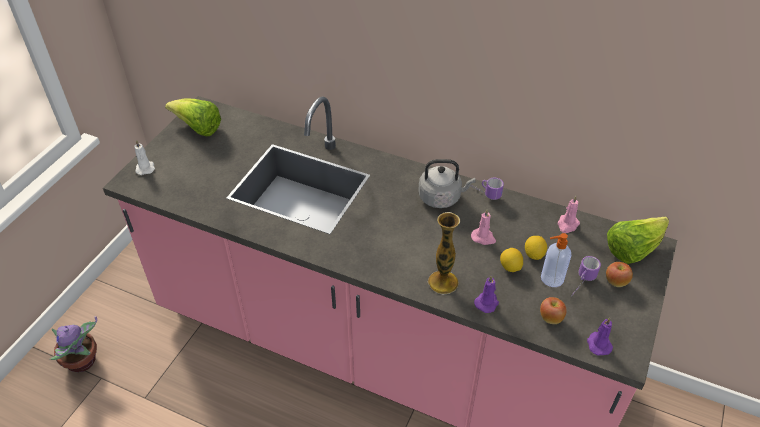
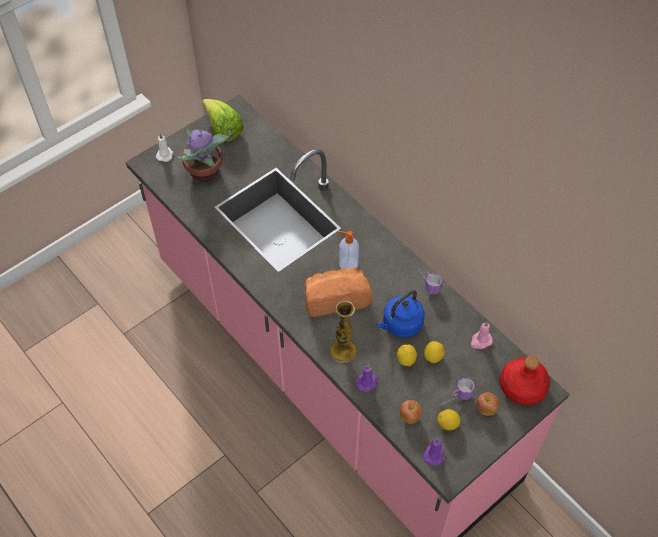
camera: 25 degrees right, 10 degrees up
potted plant [50,316,97,373] -> potted plant moved to [177,129,231,182]
grey kettle [418,159,476,208] -> none
pink candle [471,209,496,245] -> blue kettle [377,290,425,338]
soap dispenser [541,233,571,287] -> soap dispenser moved to [338,231,359,269]
lettuce [607,217,669,264] -> red bottle [500,356,550,405]
none -> bread [305,268,373,317]
none -> lemon [437,409,460,430]

